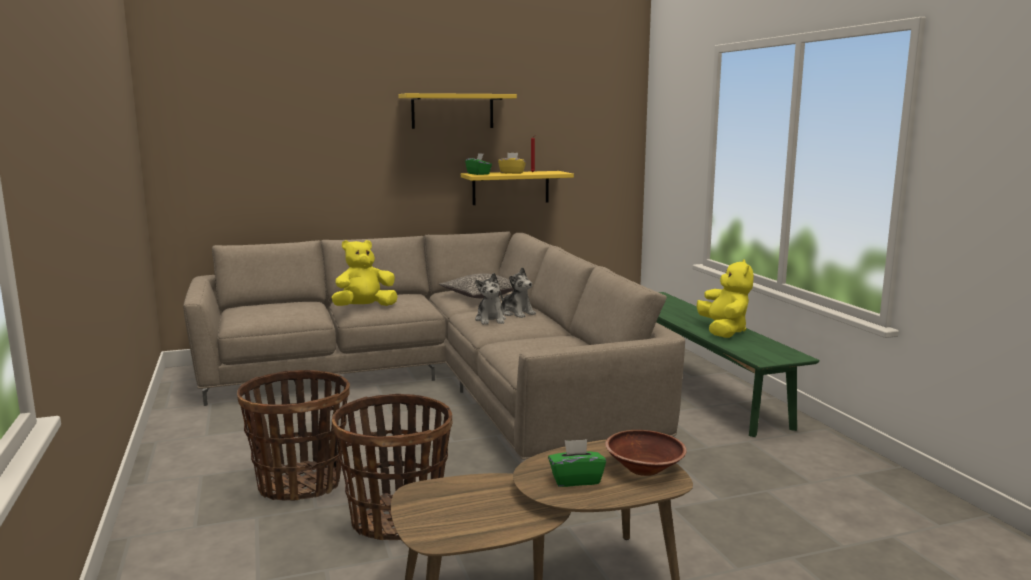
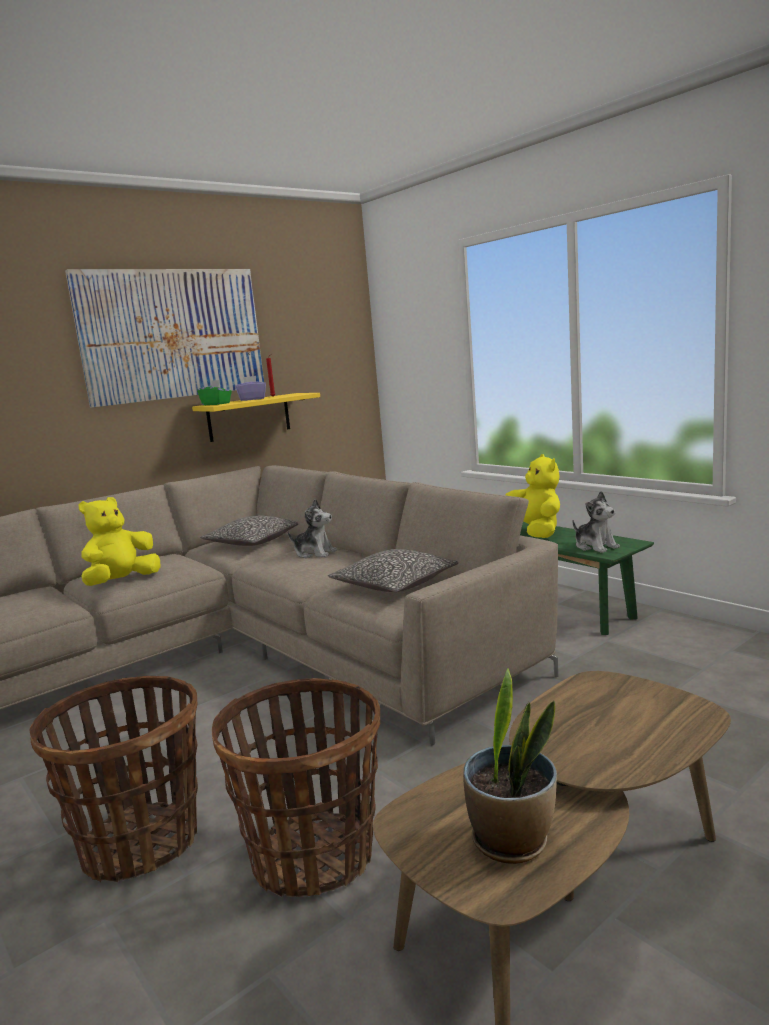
camera: 20 degrees left, 0 degrees up
yellow shelf [398,93,517,129] -> picture [65,269,264,408]
plush toy [475,273,506,325] -> plush toy moved to [573,491,620,553]
yellow tissue box [498,153,526,174] -> purple tissue box [236,376,266,401]
green tissue box [548,439,606,487] -> none
brown bowl [605,430,687,476] -> none
none -> pillow [328,549,458,592]
none -> potted plant [463,669,557,864]

